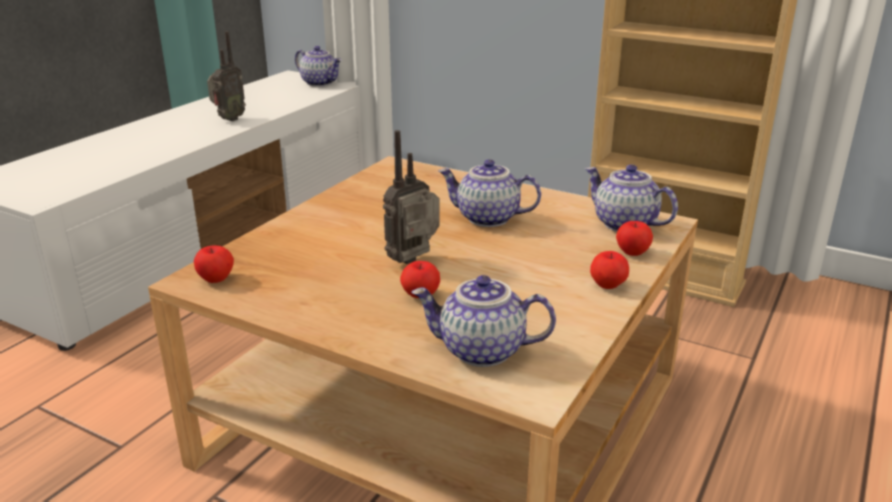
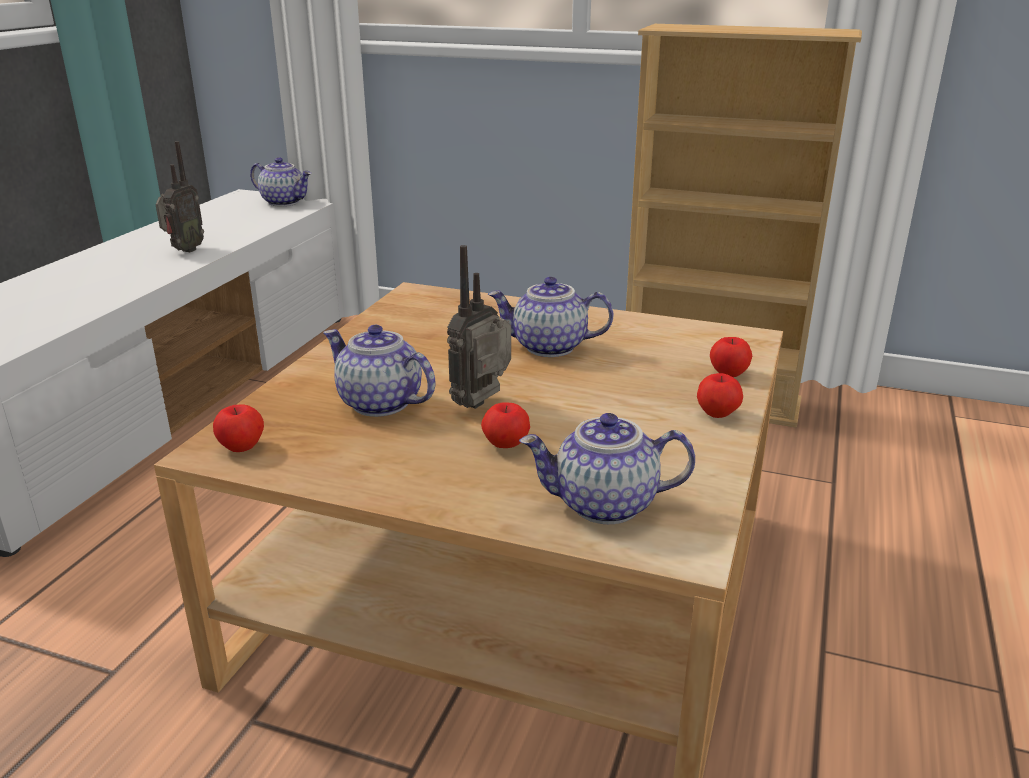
camera: 10 degrees left, 0 degrees up
teapot [585,164,678,232] -> teapot moved to [323,325,435,417]

